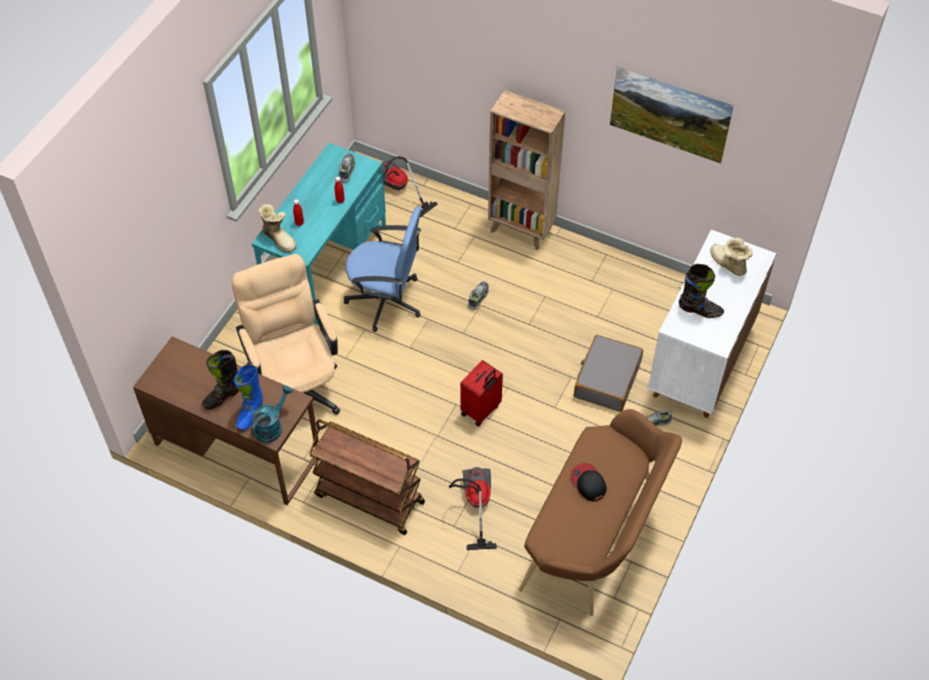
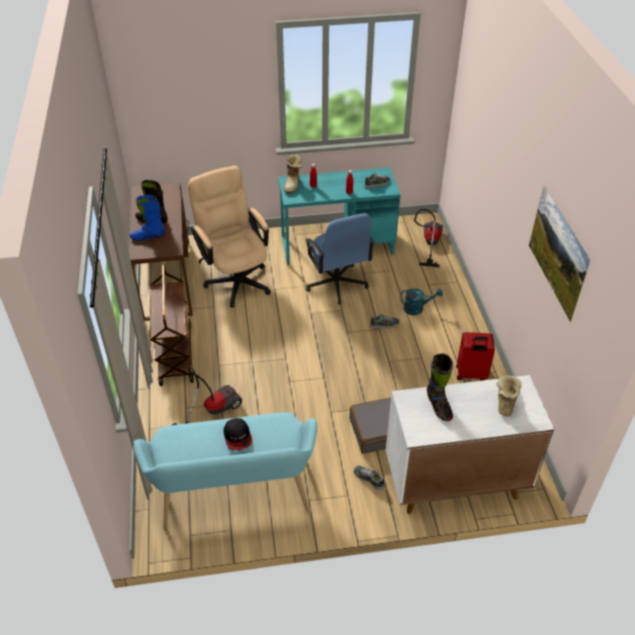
camera: 55 degrees right, 10 degrees down
beige office chair [232,254,340,415] -> beige office chair turned 60 degrees counterclockwise [188,166,271,308]
turquoise watering can [251,385,293,443] -> turquoise watering can moved to [400,288,443,315]
red suitcase [460,360,503,427] -> red suitcase moved to [456,332,495,381]
brown bookcase [488,90,565,250] -> none
brown bench [519,409,682,616] -> turquoise bench [133,412,317,529]
cap [571,463,607,502] -> cap turned 135 degrees clockwise [223,418,252,451]

